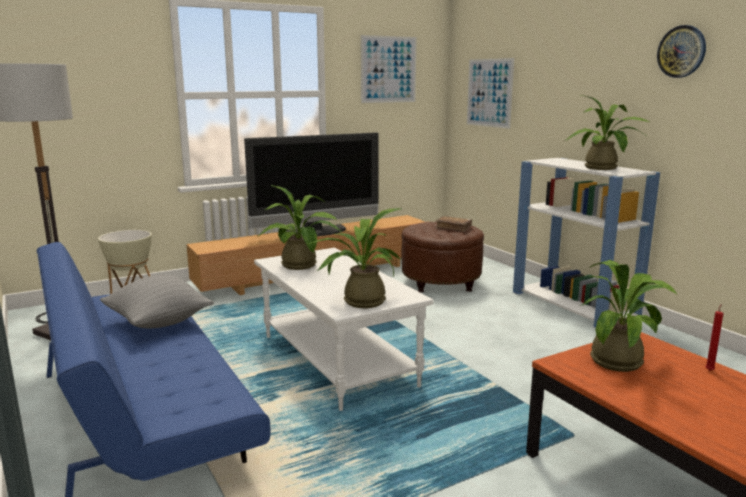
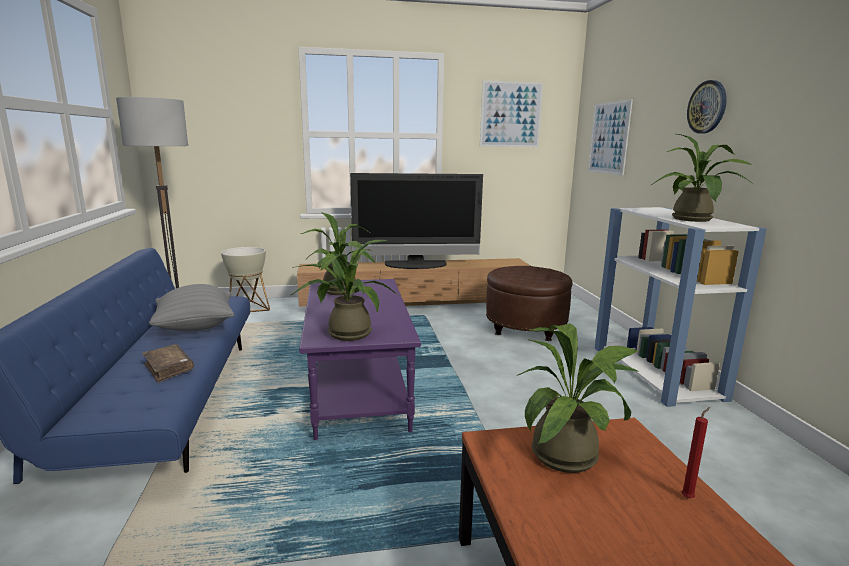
camera: 20 degrees right, 0 degrees up
white coffee table [254,248,434,411] -> purple coffee table [299,279,421,440]
brown book [435,216,472,232] -> brown book moved to [142,344,194,383]
wall clock [657,25,706,78] -> wall clock moved to [687,80,727,134]

